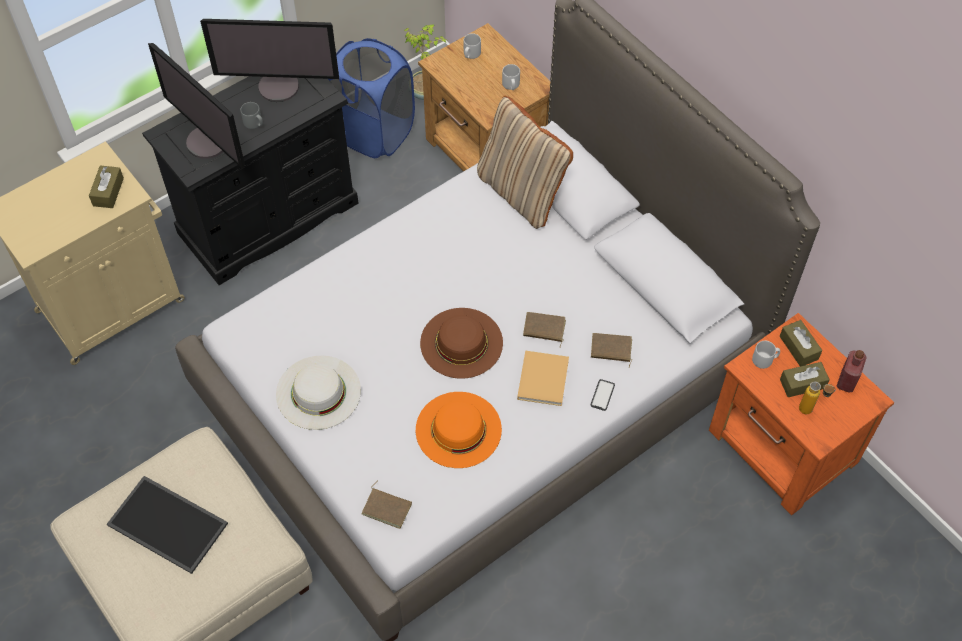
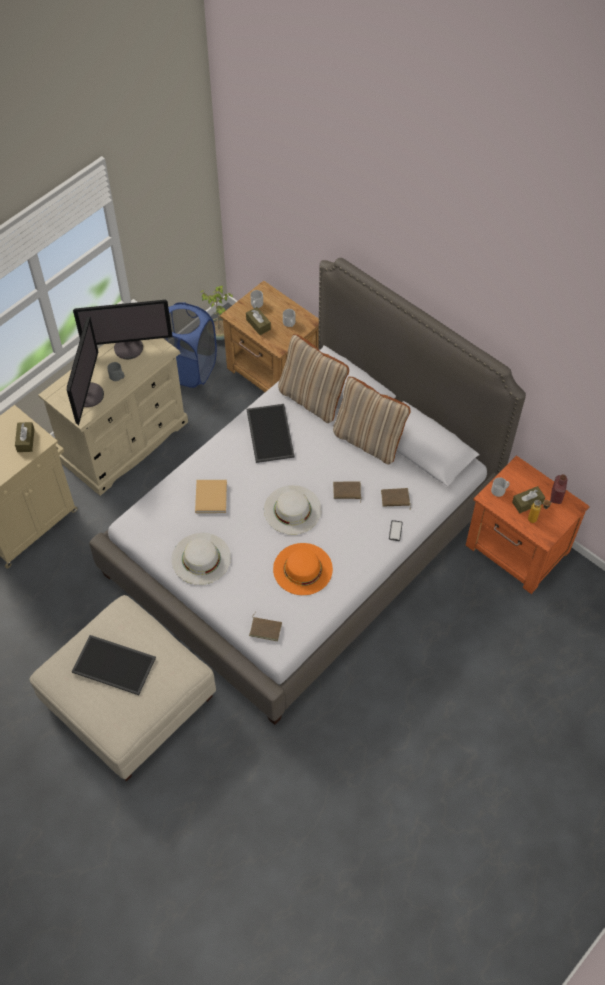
camera: 10 degrees left, 0 degrees up
black dresser [142,76,359,285] -> beige dresser [38,338,188,496]
monitor [148,43,245,169] -> monitor turned 120 degrees counterclockwise [67,317,104,425]
brown hat [420,308,503,379] -> white hat [264,485,322,535]
beige book [517,351,569,406] -> beige book moved to [195,480,227,513]
brown tissue box [780,320,822,366] -> brown tissue box moved to [246,307,271,335]
none -> tray [247,404,295,463]
none -> beige pillow [333,377,411,465]

